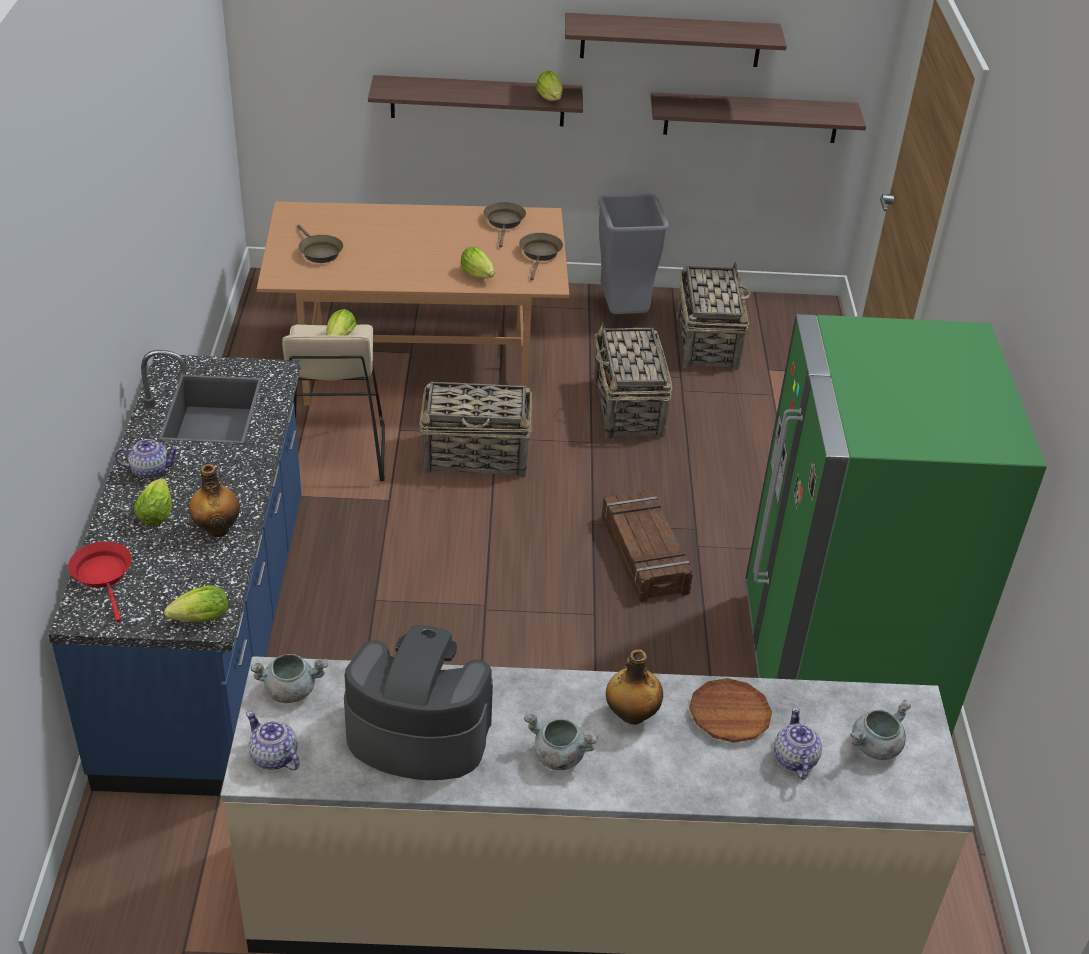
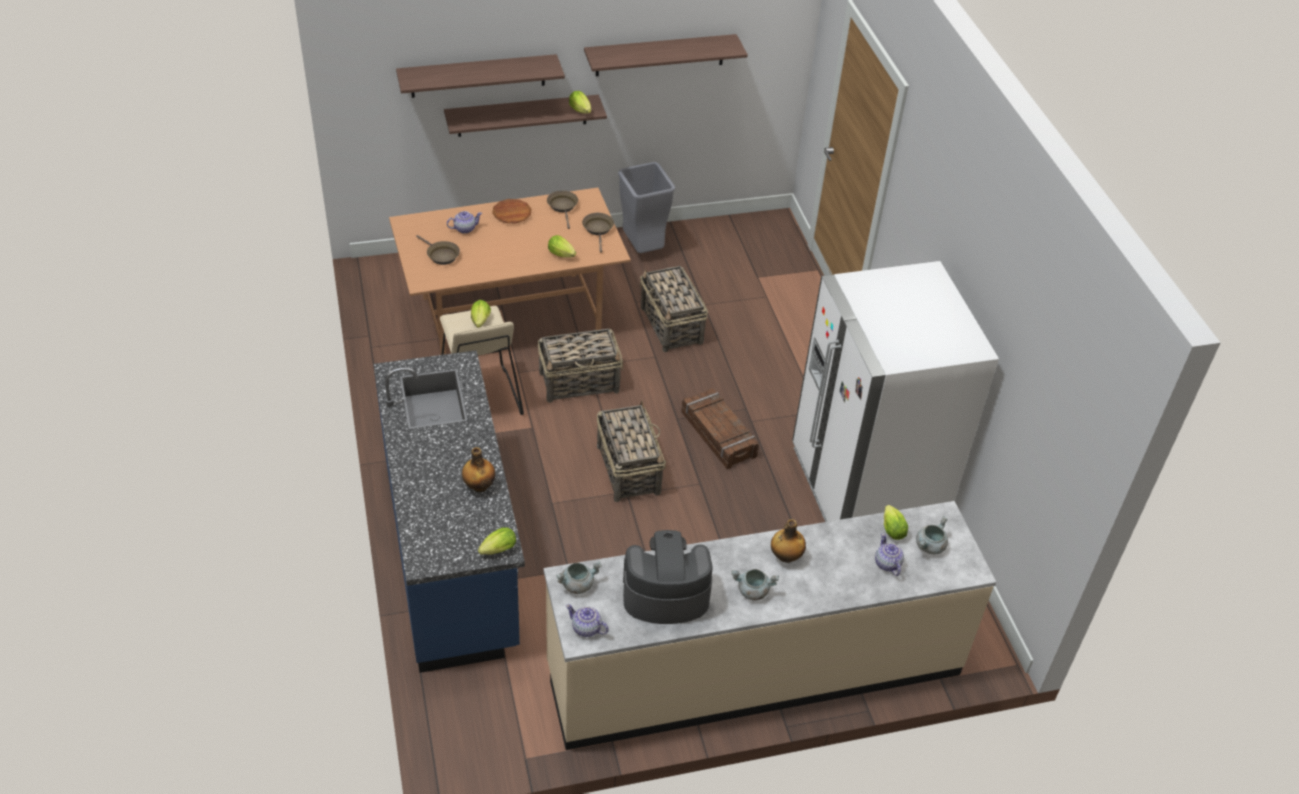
camera: 15 degrees left, 5 degrees up
red frying pan [68,541,132,622] -> none
teapot [115,439,180,479] -> teapot moved to [447,211,482,234]
lettuce [134,478,172,525] -> lettuce moved to [884,505,908,540]
shelf [651,92,866,143] -> shelf moved to [396,54,565,98]
basket [676,262,751,370] -> basket moved to [597,401,666,502]
brown plate [689,678,772,743] -> brown plate moved to [492,199,532,224]
green fridge [745,314,1047,737] -> white fridge [792,261,999,522]

